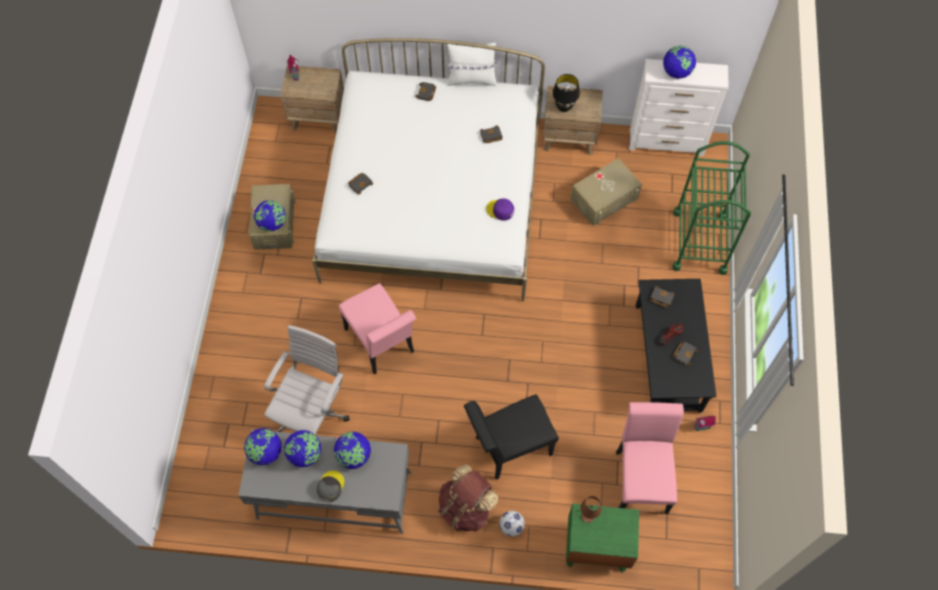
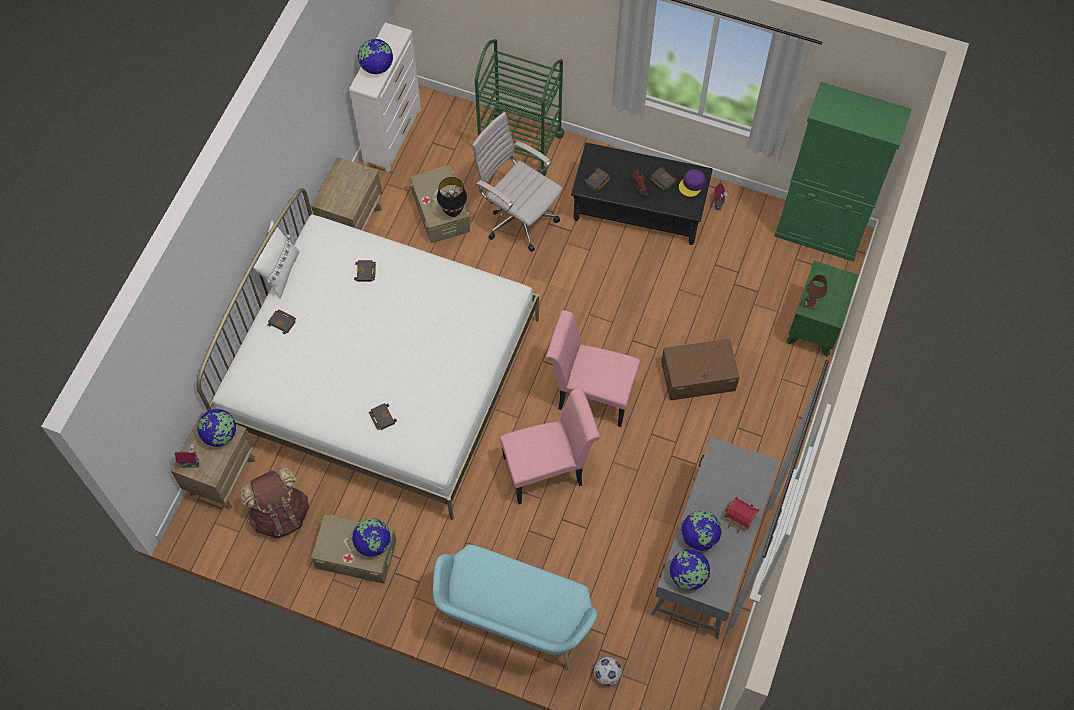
camera: 75 degrees left, 0 degrees up
white office chair [264,325,350,435] -> white office chair moved to [472,112,562,252]
grey cap [317,470,344,502] -> toy house [725,496,759,534]
globe [334,432,371,469] -> globe moved to [197,409,236,447]
brown backpack [438,465,498,532] -> brown backpack moved to [240,468,309,539]
black chair [464,394,559,480] -> brown storage box [661,339,740,401]
purple cap [486,198,514,221] -> purple cap moved to [679,169,706,197]
football [499,511,525,537] -> football moved to [594,657,622,686]
black table lamp [552,74,580,112] -> black table lamp moved to [437,177,467,217]
pink chair [616,402,684,514] -> pink chair moved to [546,310,641,427]
none -> turquoise bench [433,544,597,671]
none -> green cabinet [774,82,912,262]

